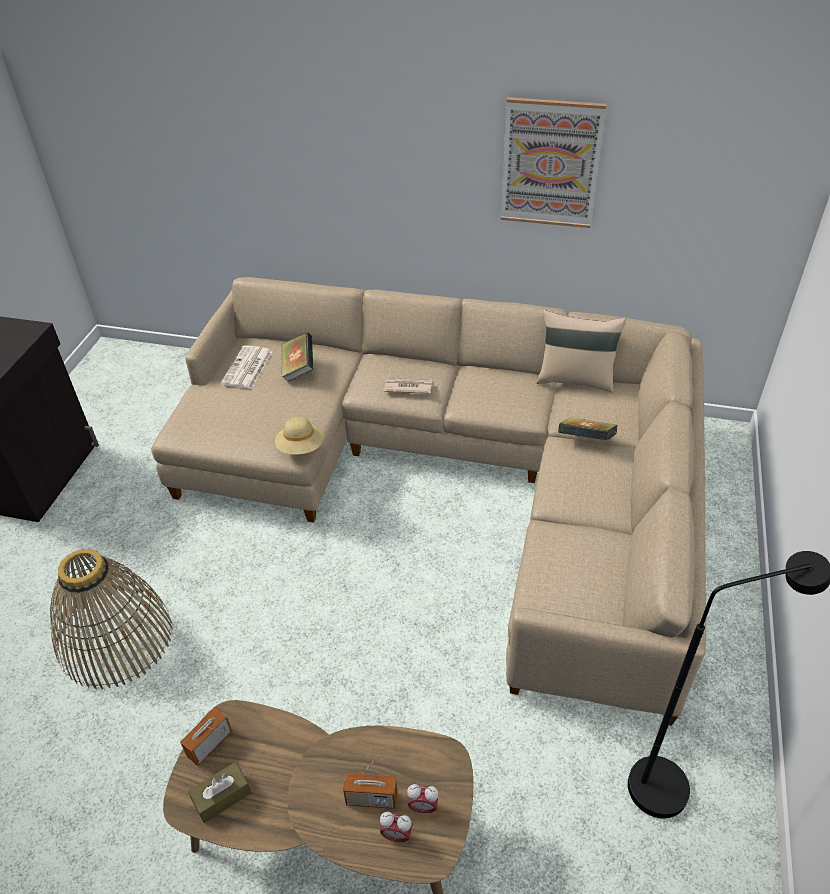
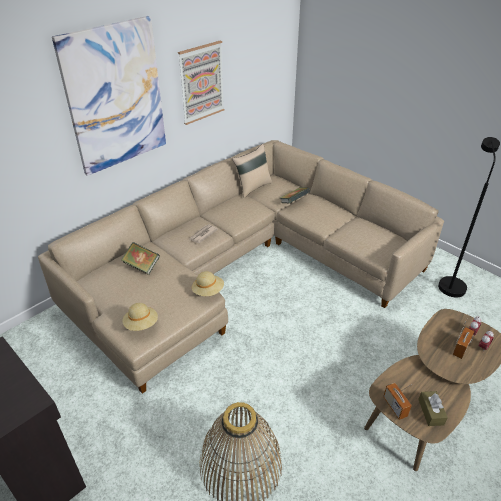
camera: 60 degrees left, 5 degrees down
newspaper [221,345,272,389] -> none
none -> picture [52,16,166,176]
none -> beige hat [123,303,158,331]

